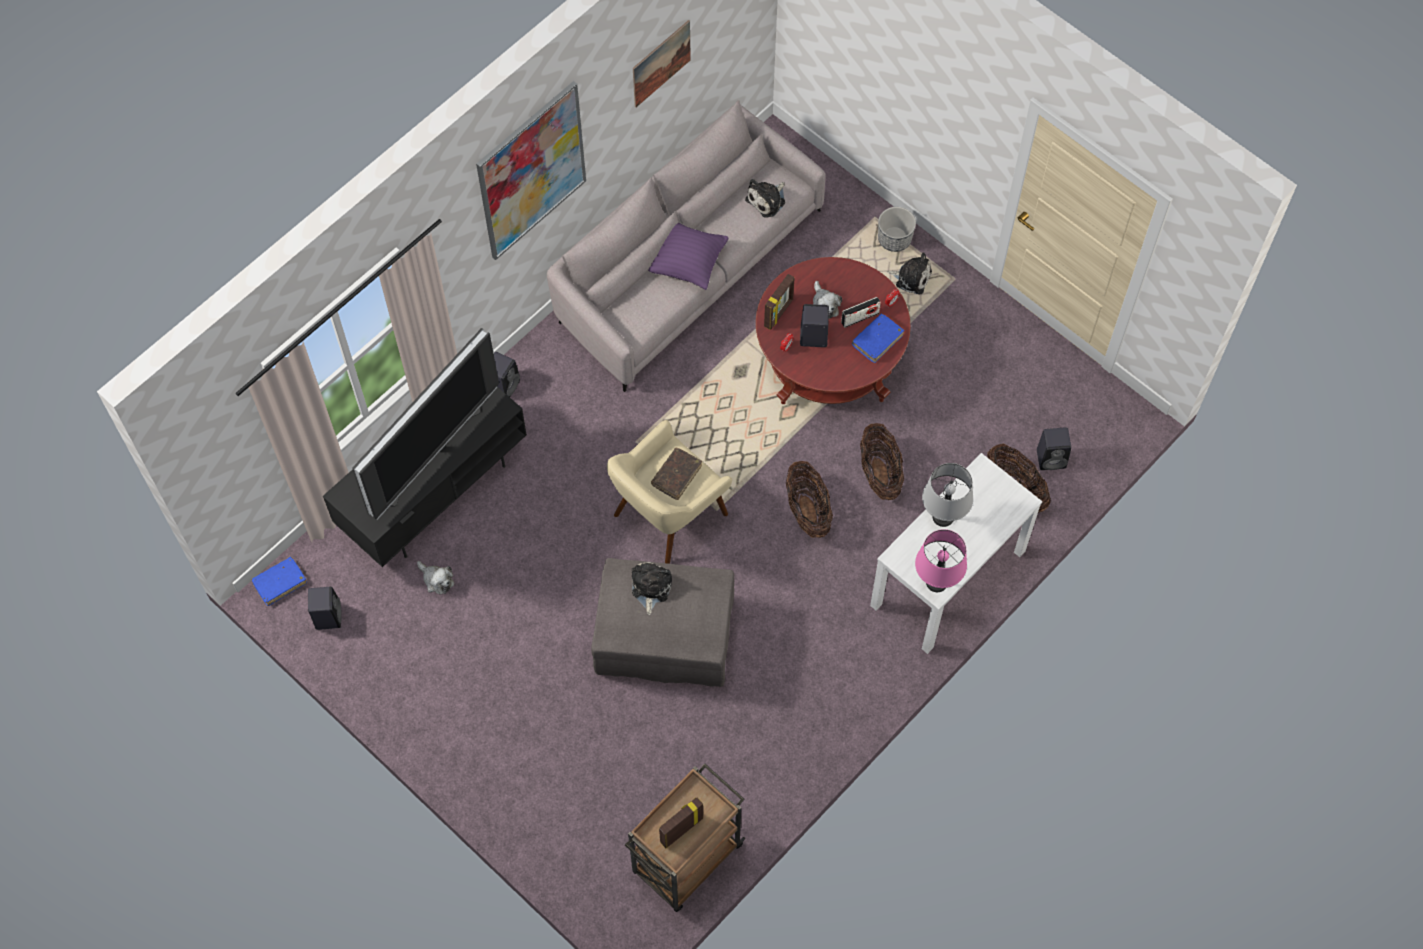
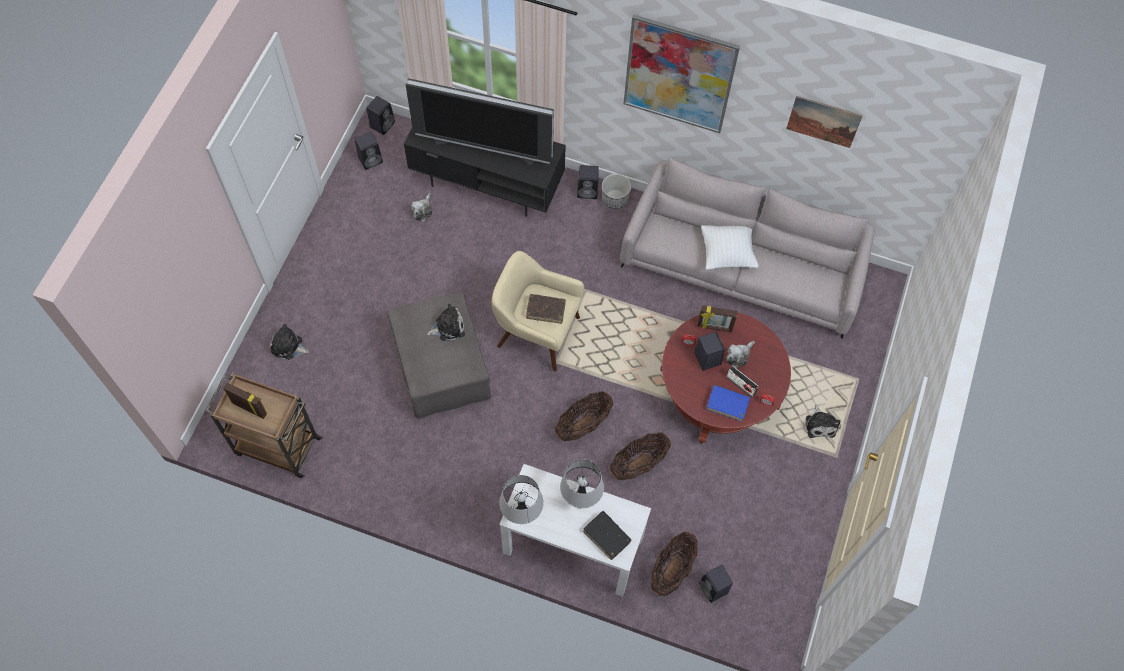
camera: 65 degrees right, 0 degrees up
blue book [251,557,307,606] -> black speaker [366,96,395,135]
purple pillow [648,222,728,290] -> white pillow [701,225,759,270]
plush toy [745,179,785,218] -> plush toy moved to [270,324,309,360]
planter [878,207,916,252] -> planter moved to [602,174,631,209]
pink table lamp [915,529,967,592] -> grey table lamp [499,475,544,524]
none -> black book [583,511,631,560]

